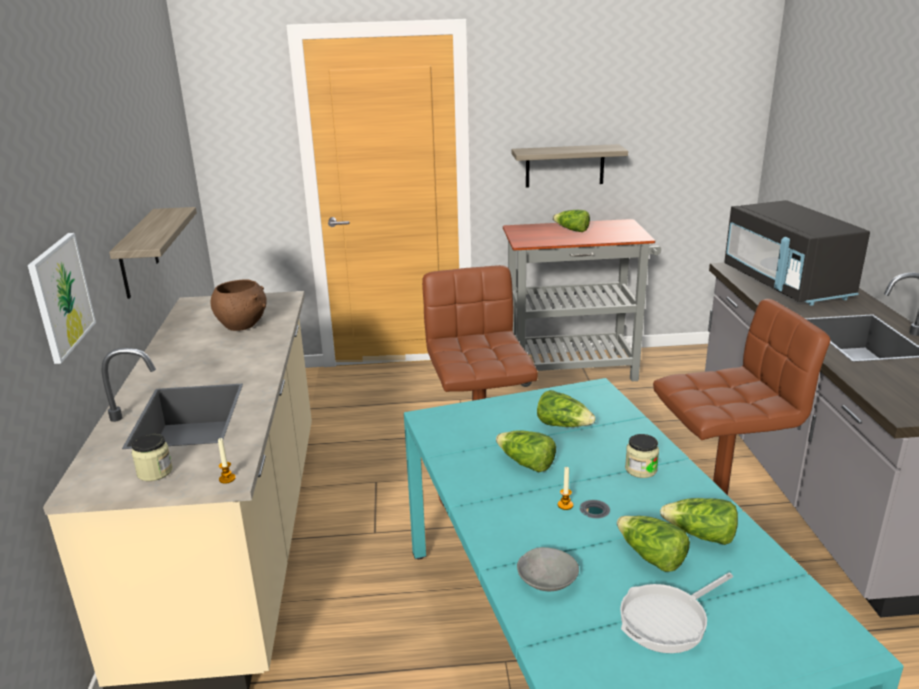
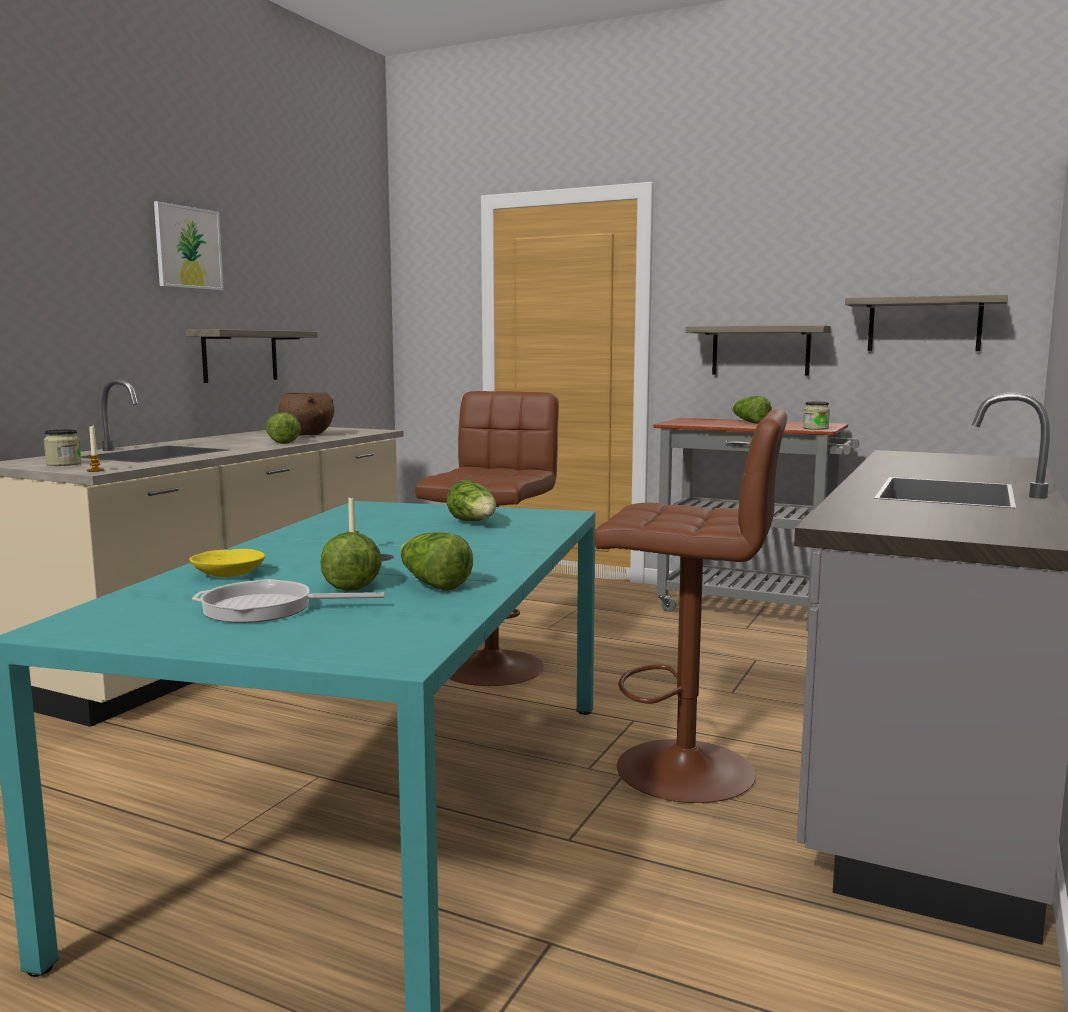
camera: 30 degrees right, 15 degrees down
picture [28,233,96,364] -> picture moved to [154,201,224,290]
lettuce [496,430,556,473] -> lettuce moved to [265,412,301,444]
grey bowl [517,547,579,591] -> yellow bowl [189,549,265,577]
jar [625,434,659,478] -> jar moved to [803,401,830,430]
black microwave [724,200,870,305] -> none
none -> shelf [845,294,1008,351]

